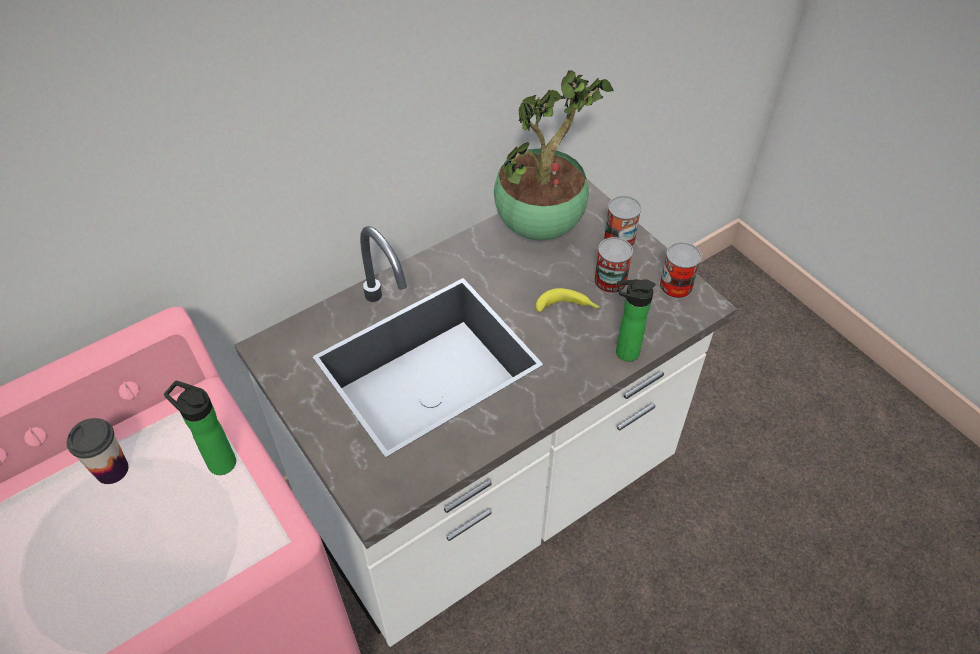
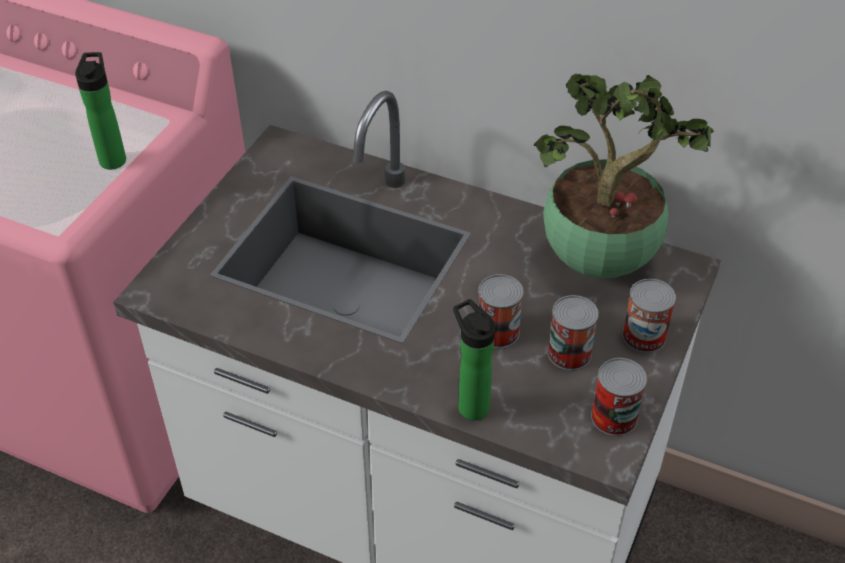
camera: 60 degrees right, 5 degrees down
cup [67,418,128,484] -> none
banana [535,288,600,312] -> can [478,274,524,348]

